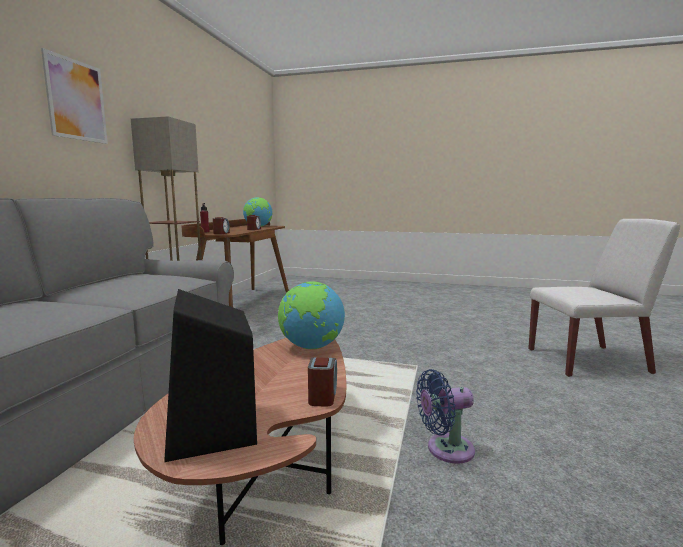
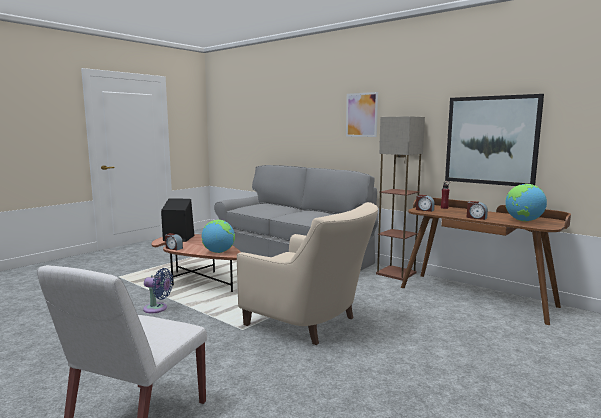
camera: 115 degrees right, 0 degrees up
blue fan [416,369,475,464] -> blue fan turned 90 degrees clockwise [143,268,173,313]
none -> beige armchair [237,202,378,345]
none -> picture [445,94,544,186]

